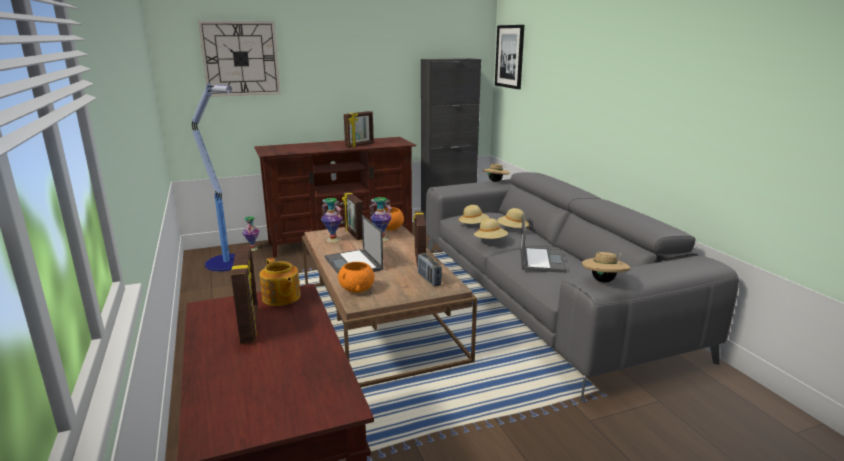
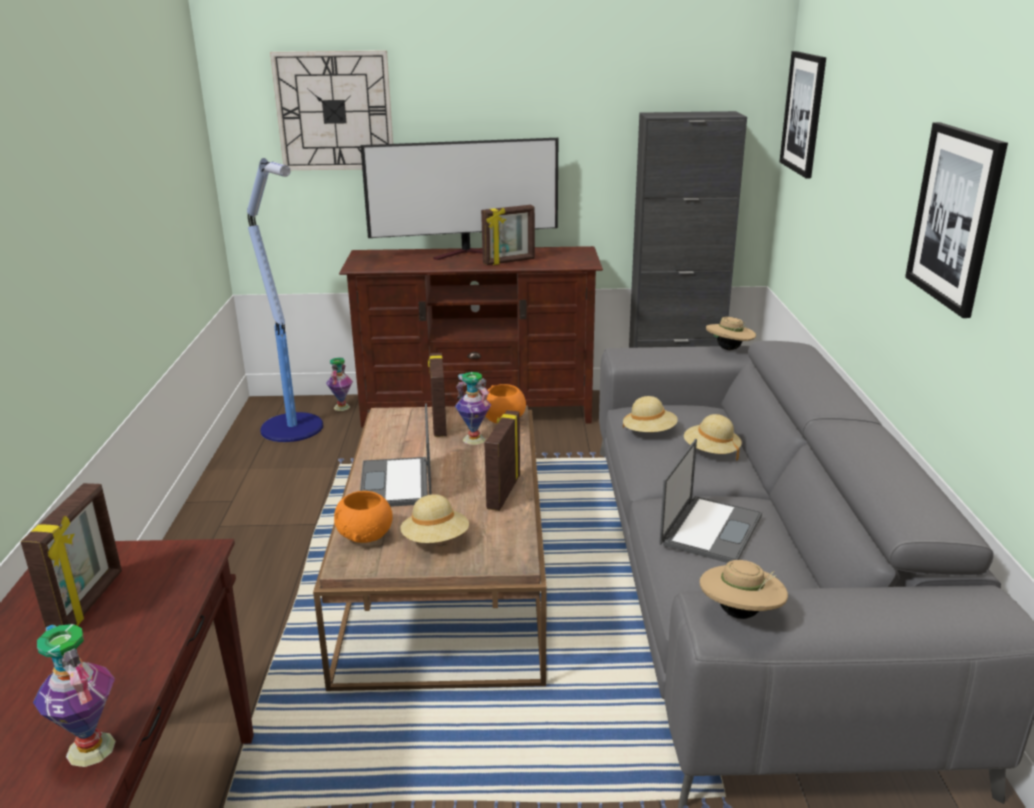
camera: 20 degrees right, 5 degrees up
teapot [260,258,301,306] -> none
vase [321,198,343,242] -> vase moved to [33,624,116,767]
radio [417,253,442,287] -> none
beige hat [474,218,508,239] -> beige hat moved to [400,494,469,543]
none -> television [360,138,558,260]
none -> picture [905,122,1008,318]

